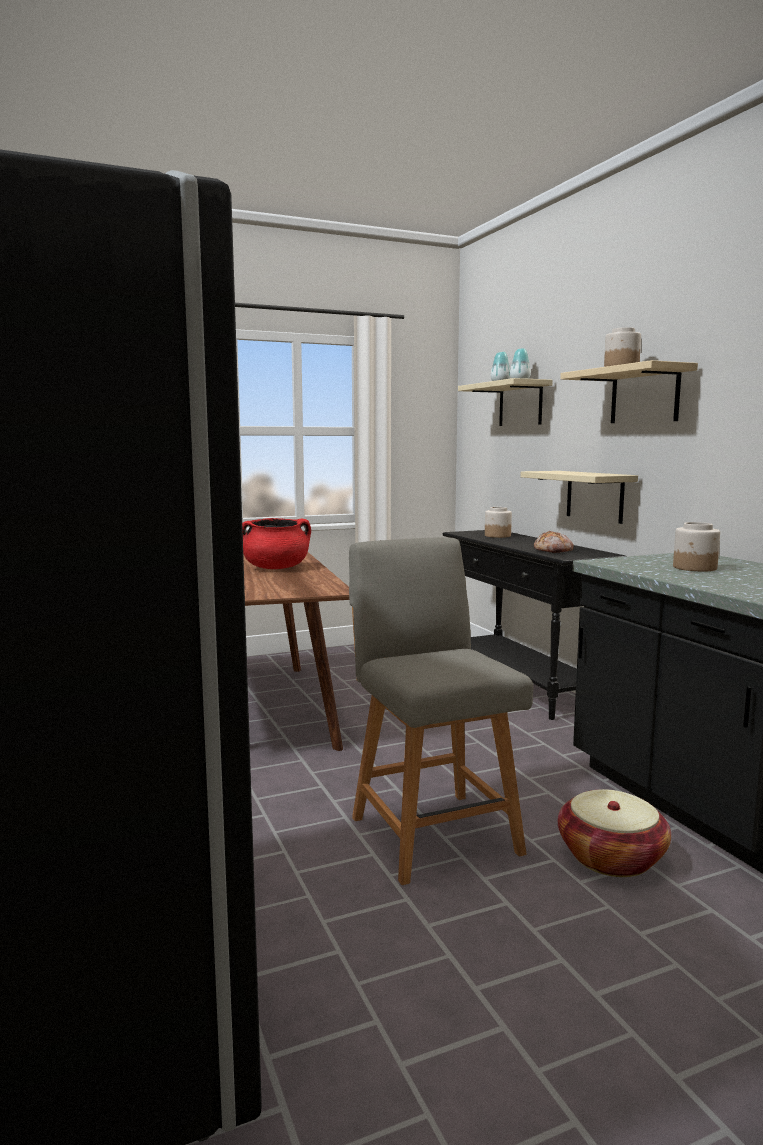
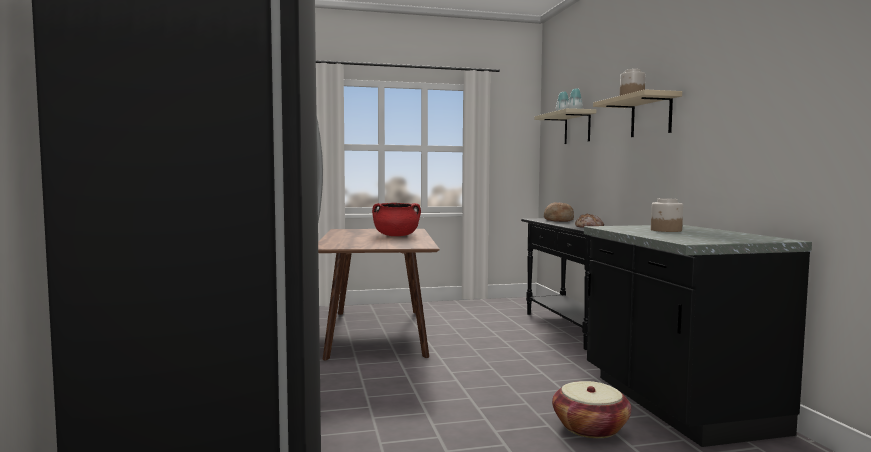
camera: 10 degrees right, 5 degrees down
grey chair [349,537,533,885] -> none
jar [485,507,512,538] -> bread [544,202,574,222]
beige shelf [520,471,638,524] -> none

